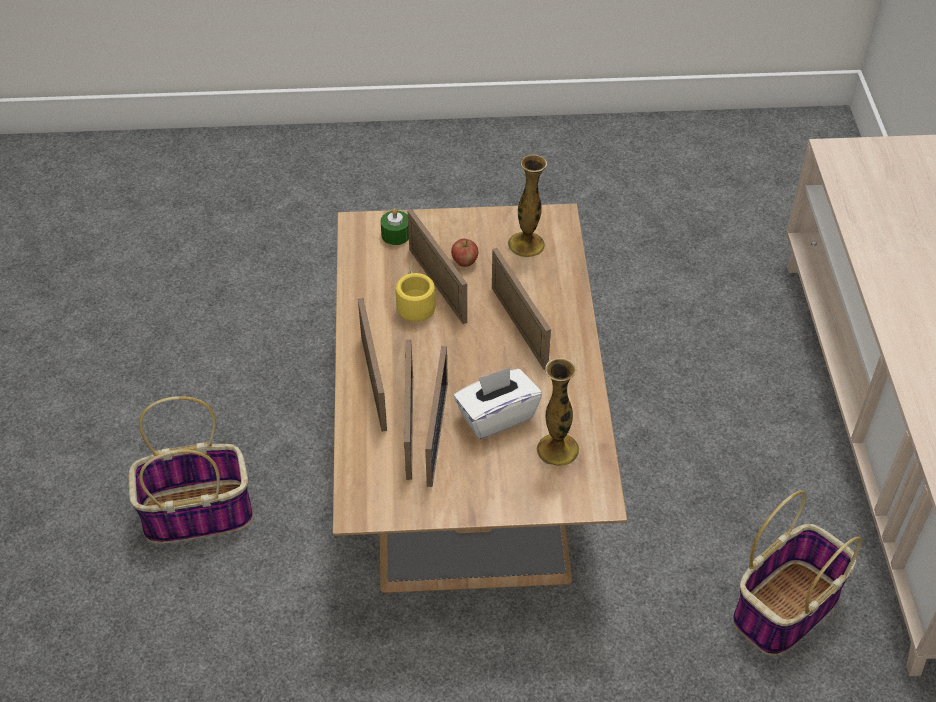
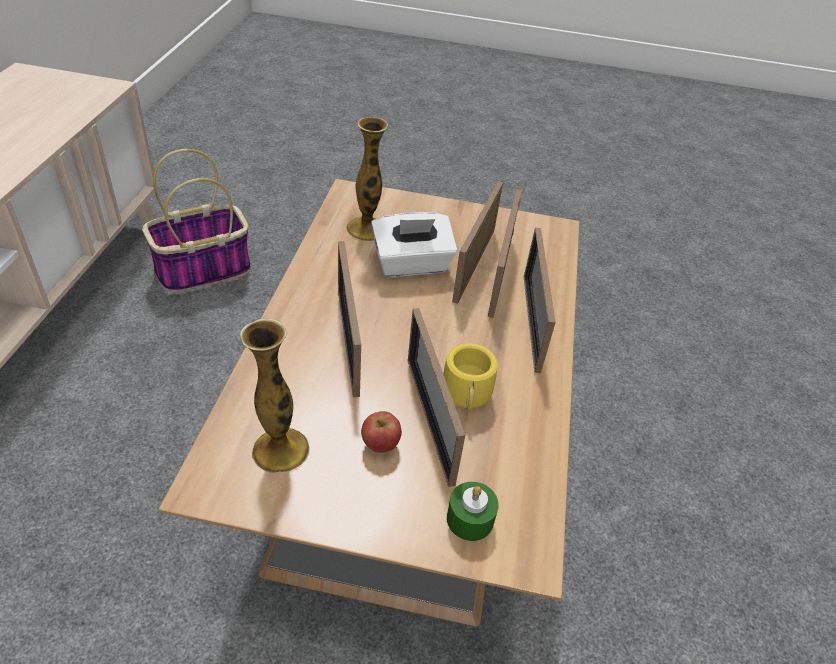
camera: 170 degrees left, 5 degrees down
basket [129,396,253,544] -> none

